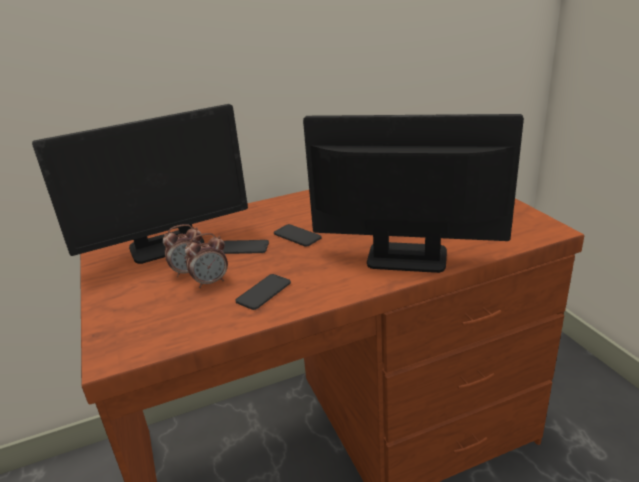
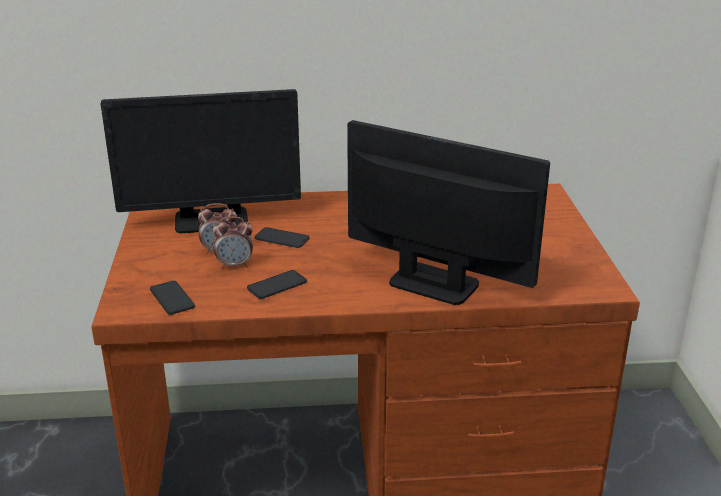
camera: 15 degrees right, 0 degrees up
phone [274,224,322,247] -> phone moved to [150,281,195,315]

